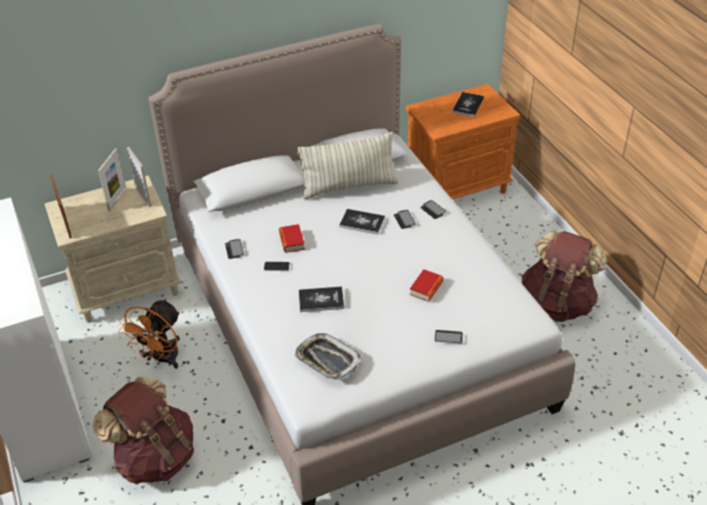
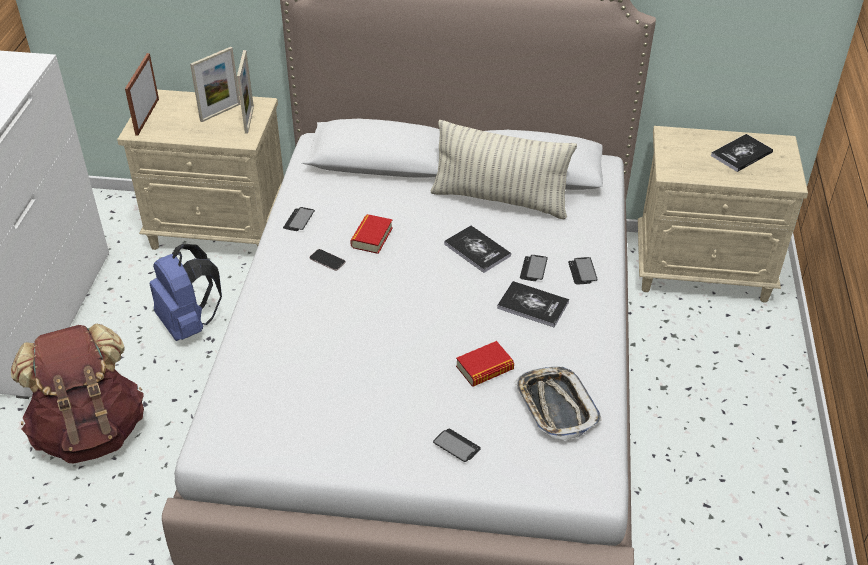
camera: 30 degrees right, 0 degrees up
orange fan [118,299,180,369] -> blue backpack [150,243,222,341]
tray [294,333,361,380] -> tray moved to [514,367,602,440]
book [299,287,344,312] -> book moved to [497,281,569,328]
orange nightstand [405,84,520,200] -> beige nightstand [638,126,808,303]
brown backpack [522,230,607,322] -> none

